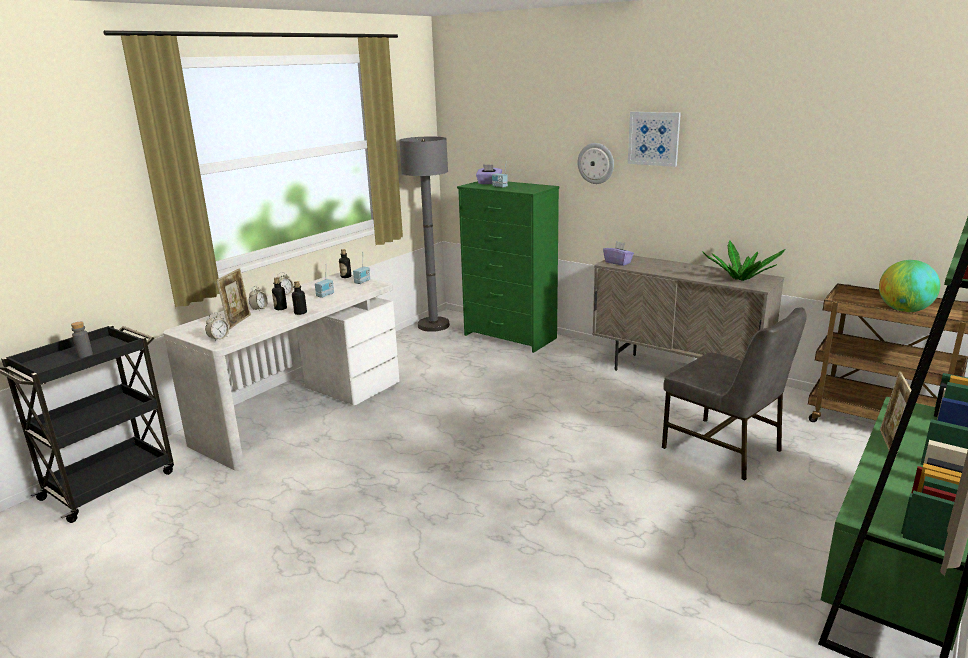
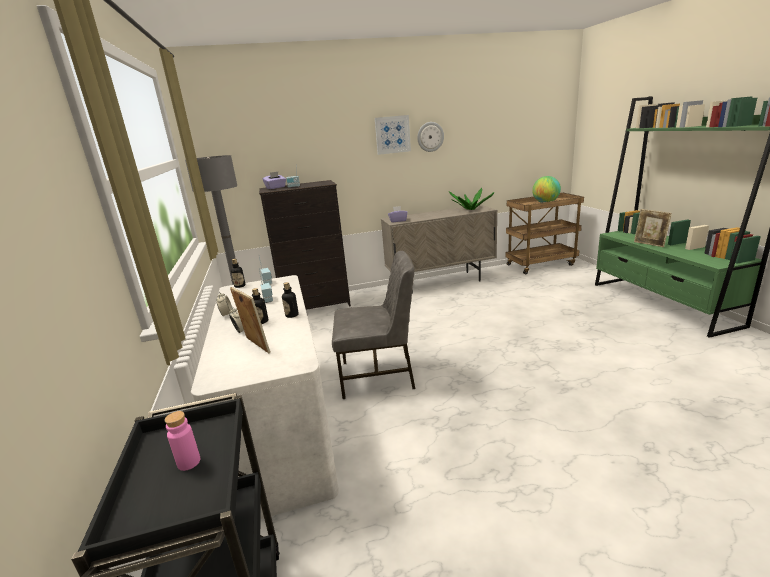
camera: 50 degrees left, 0 degrees up
grey bottle [71,322,93,358] -> pink bottle [165,411,200,471]
alarm clock [205,312,229,341] -> none
green dresser [457,181,559,353] -> black dresser [259,180,351,310]
wall clock [578,143,614,184] -> wall clock moved to [417,122,444,152]
grey chair [662,307,807,480] -> grey chair moved to [332,251,416,399]

